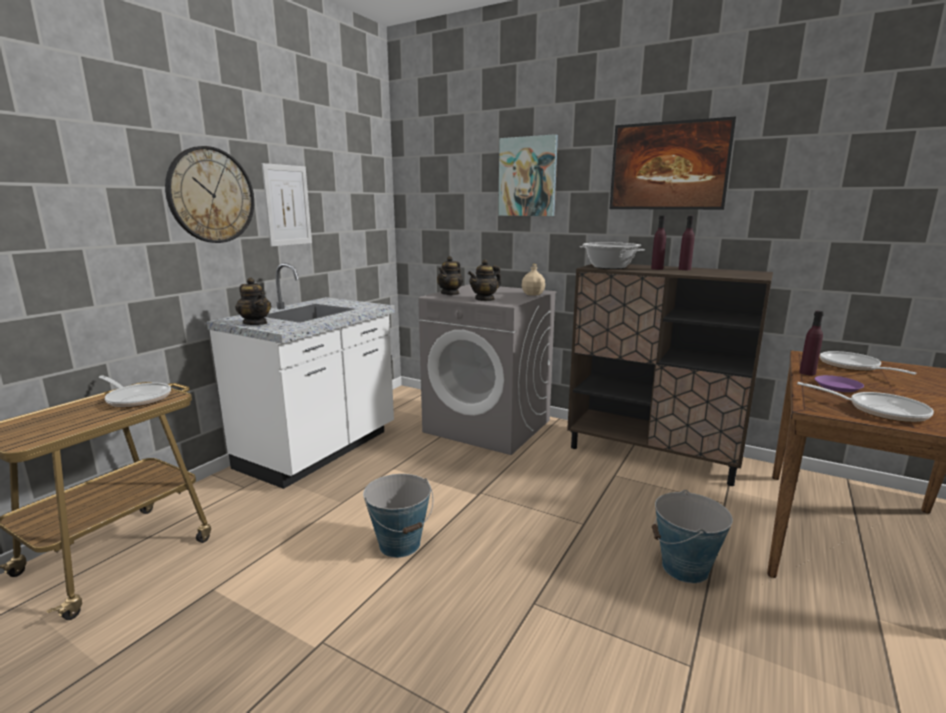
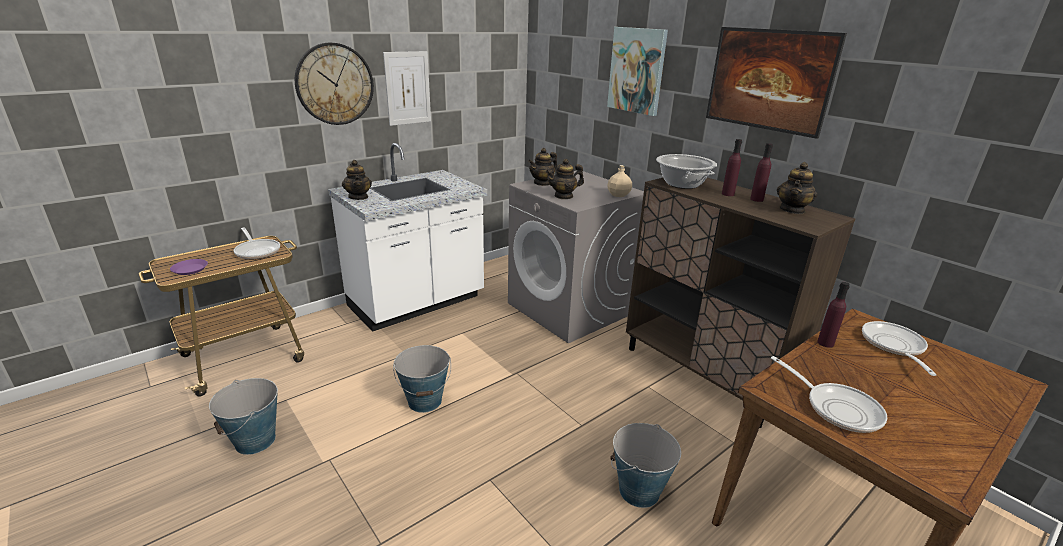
camera: 20 degrees right, 10 degrees up
purple plate [815,375,864,392] -> purple plate moved to [170,259,208,275]
none -> bucket [209,378,278,455]
none -> teapot [777,162,817,214]

